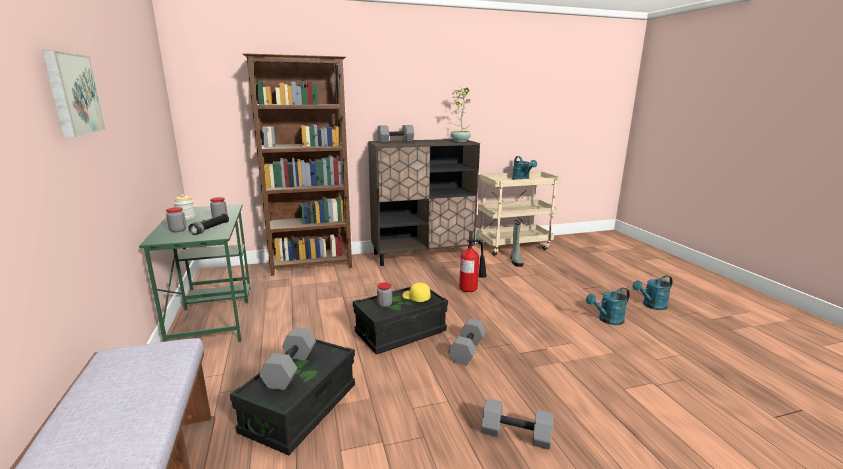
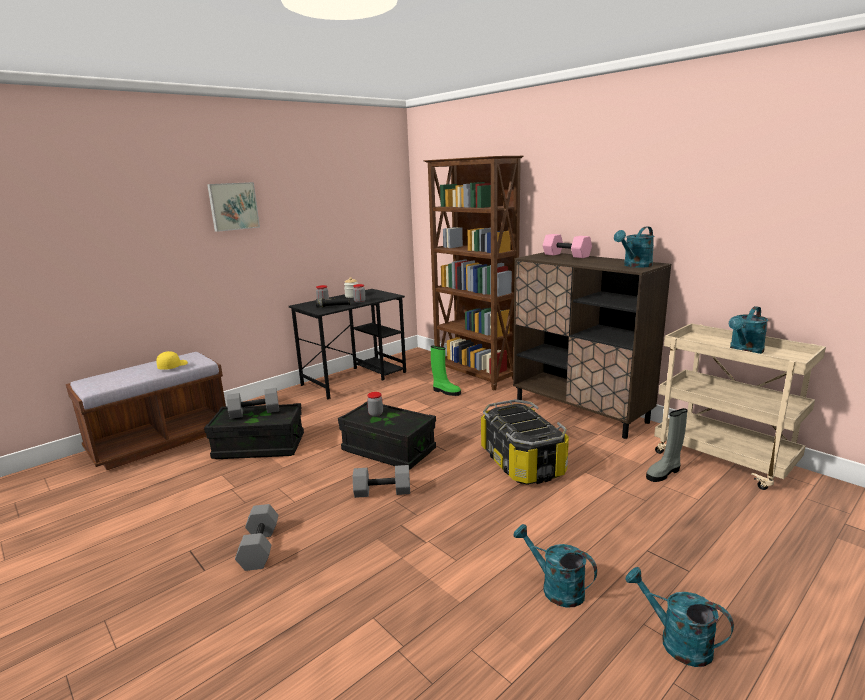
camera: 65 degrees right, 0 degrees up
green desk [139,204,250,342] -> black desk [289,289,406,399]
grey dumbbell [377,125,414,142] -> pink dumbbell [543,234,592,258]
yellow cap [403,283,430,302] -> yellow cap moved to [156,351,188,370]
potted plant [450,88,471,142] -> turquoise watering can [614,226,654,268]
fire extinguisher [459,231,487,292] -> storage box [481,399,569,485]
none -> green boot [431,346,461,396]

